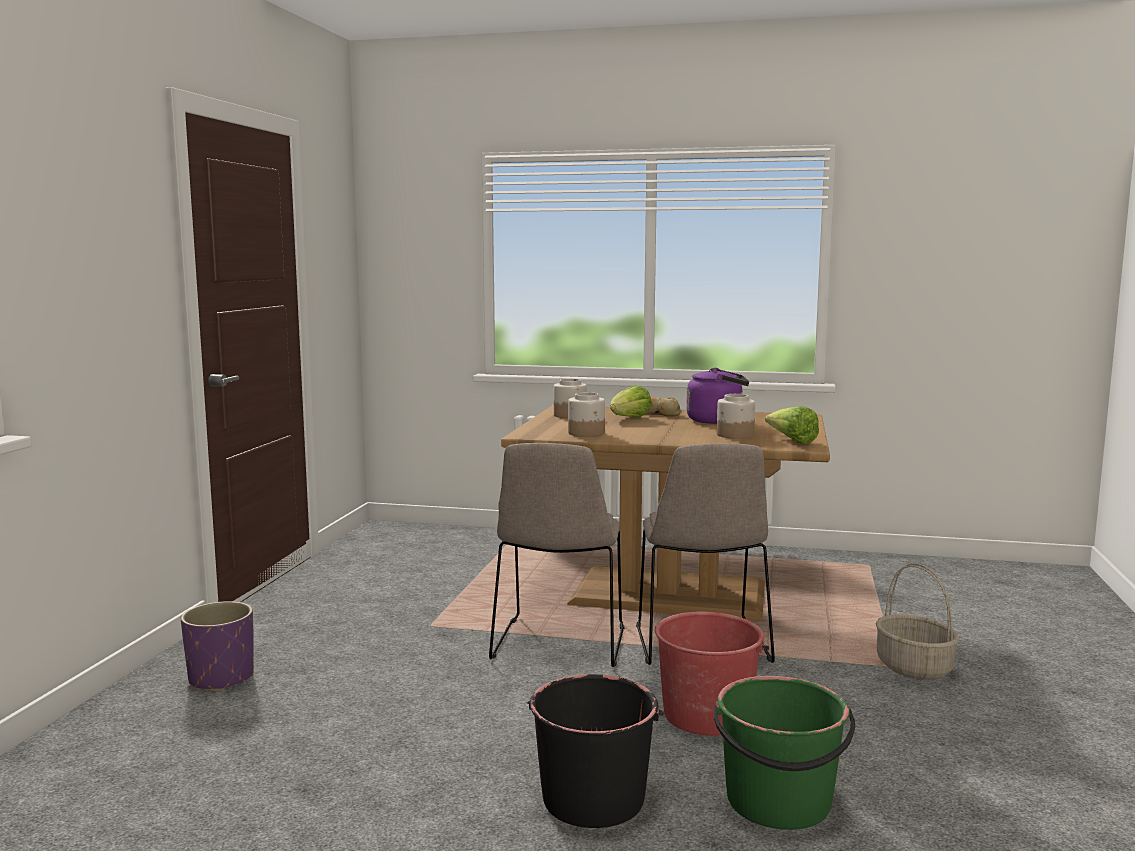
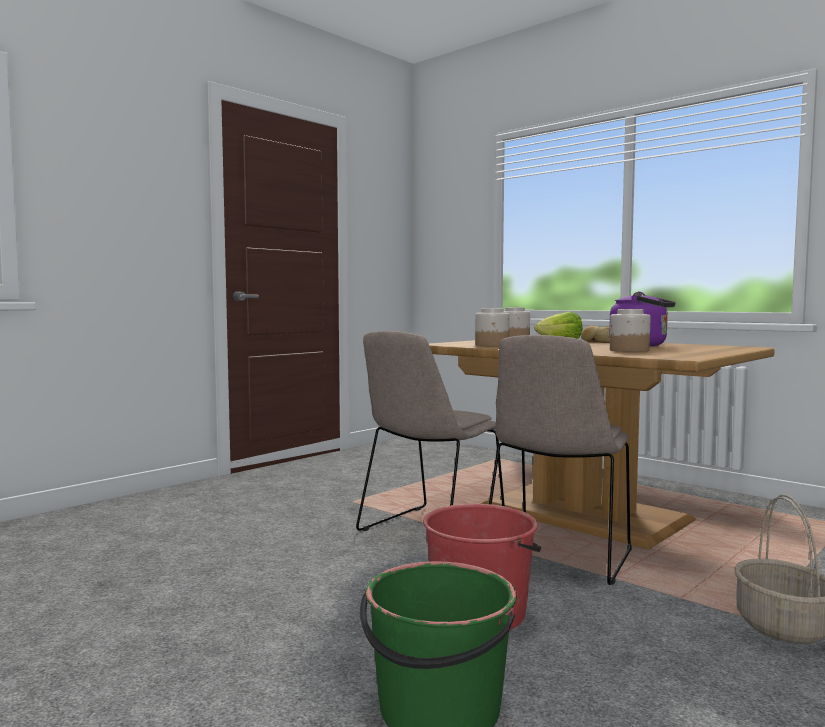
camera: 30 degrees right, 5 degrees down
purple planter [181,601,254,692] -> none
black bucket [528,674,664,828] -> none
lettuce [765,406,819,444] -> none

